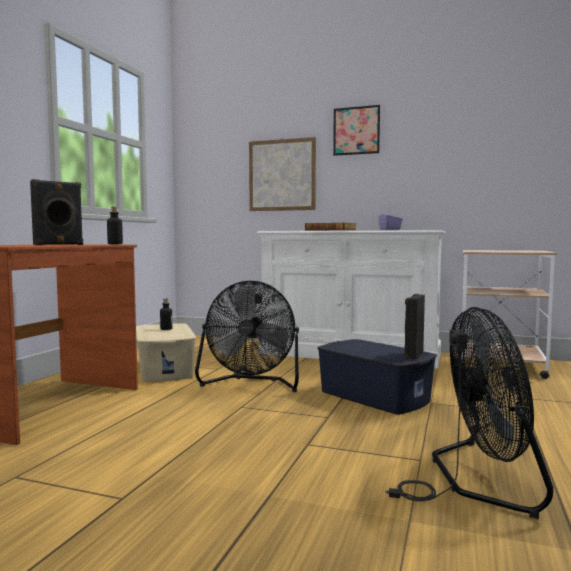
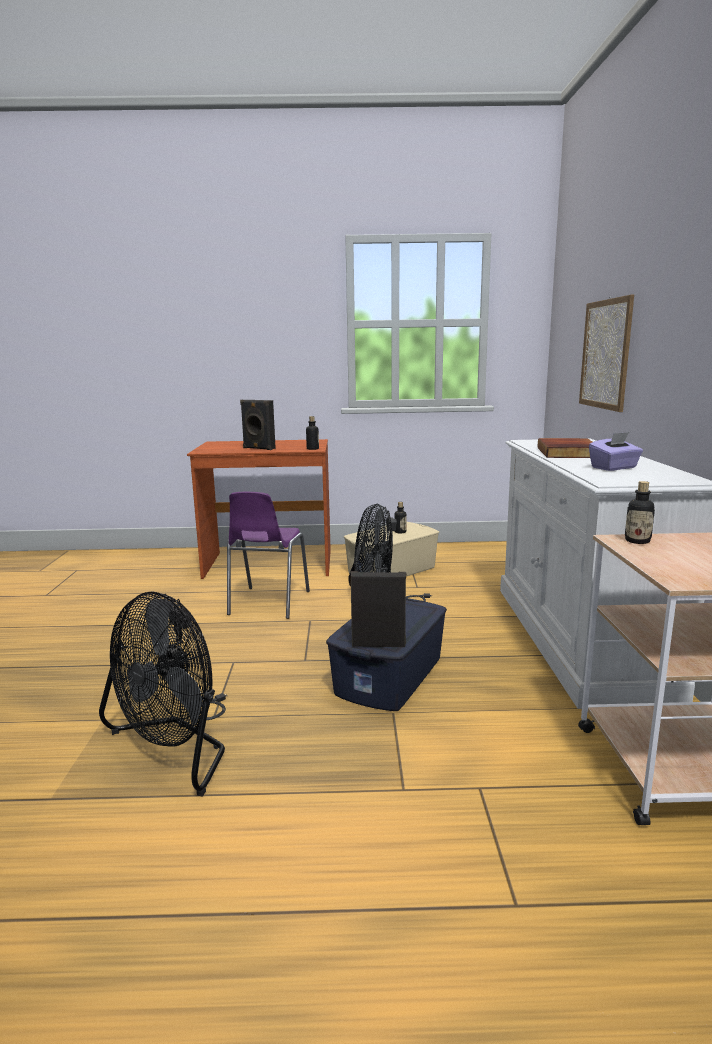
camera: 70 degrees right, 10 degrees up
picture [333,105,380,156] -> none
black fan [385,307,553,519] -> black fan turned 60 degrees clockwise [99,592,227,796]
none -> purple chair [227,492,310,619]
none -> bottle [625,481,655,544]

